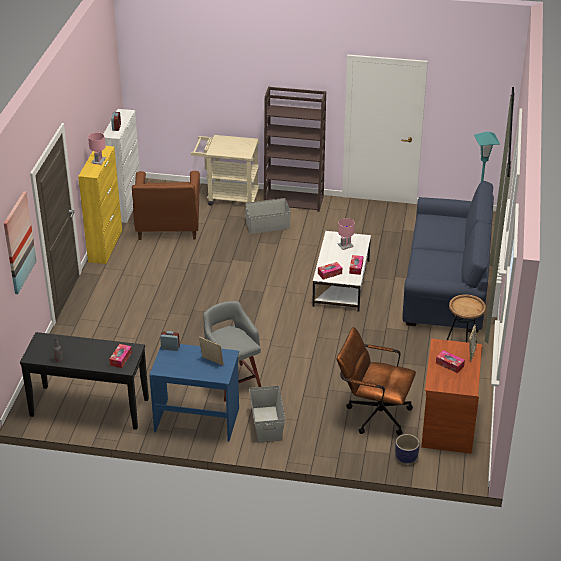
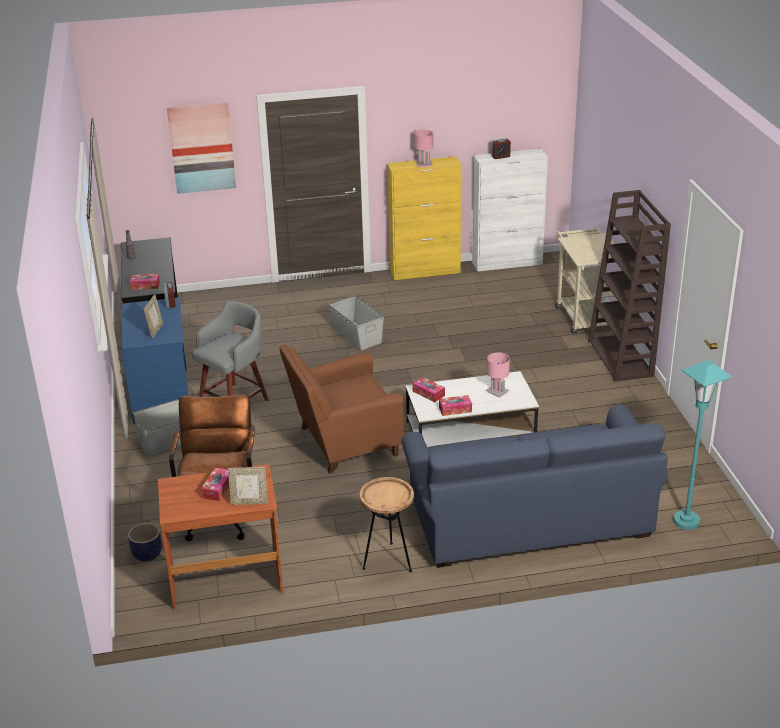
camera: 70 degrees right, 5 degrees down
brown armchair [132,171,200,240] -> brown armchair moved to [280,345,404,474]
grey storage box [245,198,291,234] -> grey storage box moved to [329,295,384,350]

